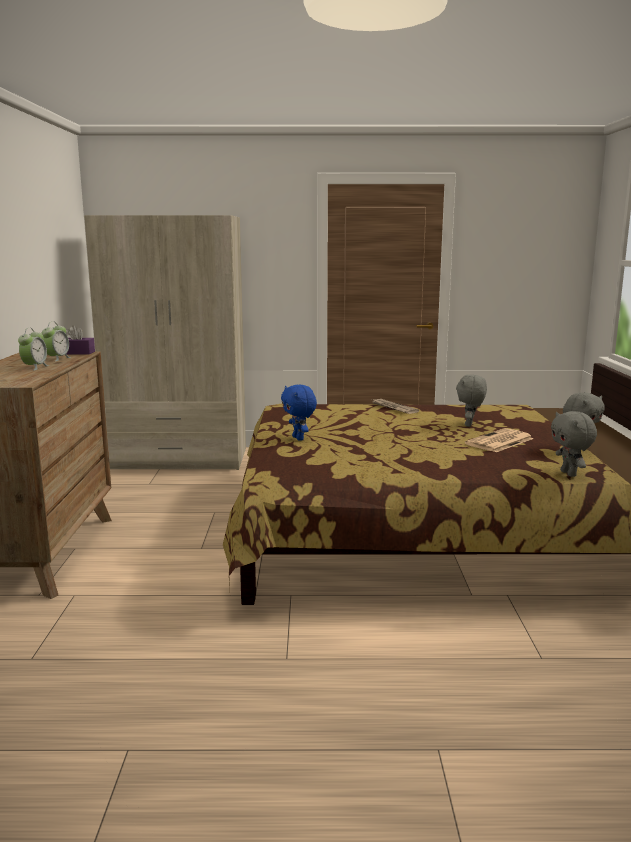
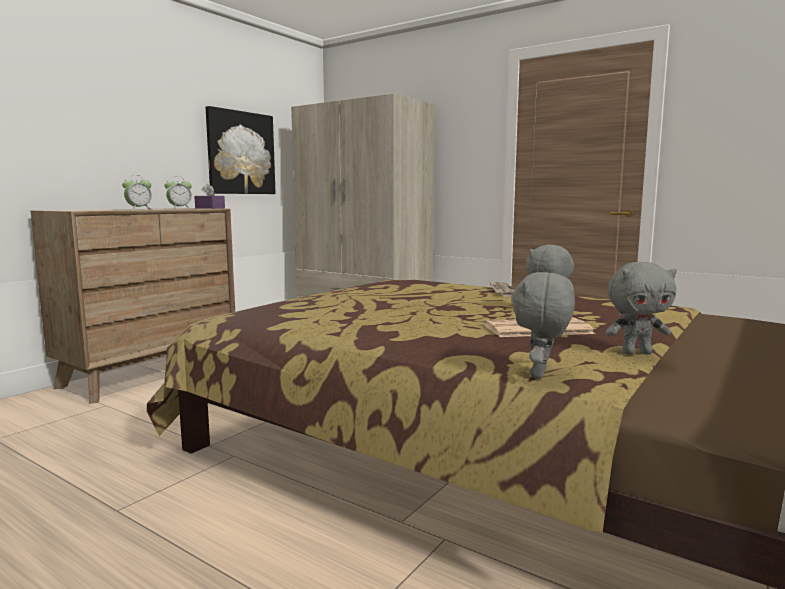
camera: 35 degrees right, 5 degrees down
blue plush toy [281,385,317,441] -> none
none -> picture [206,106,276,194]

